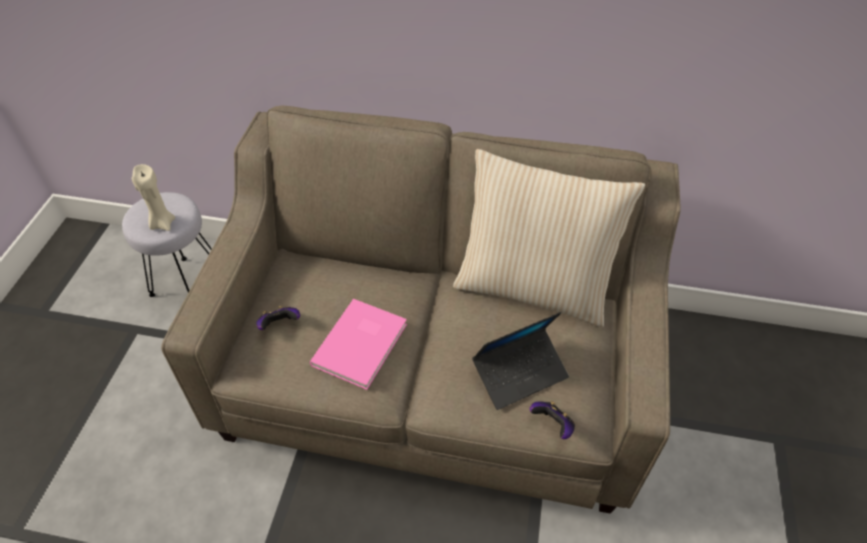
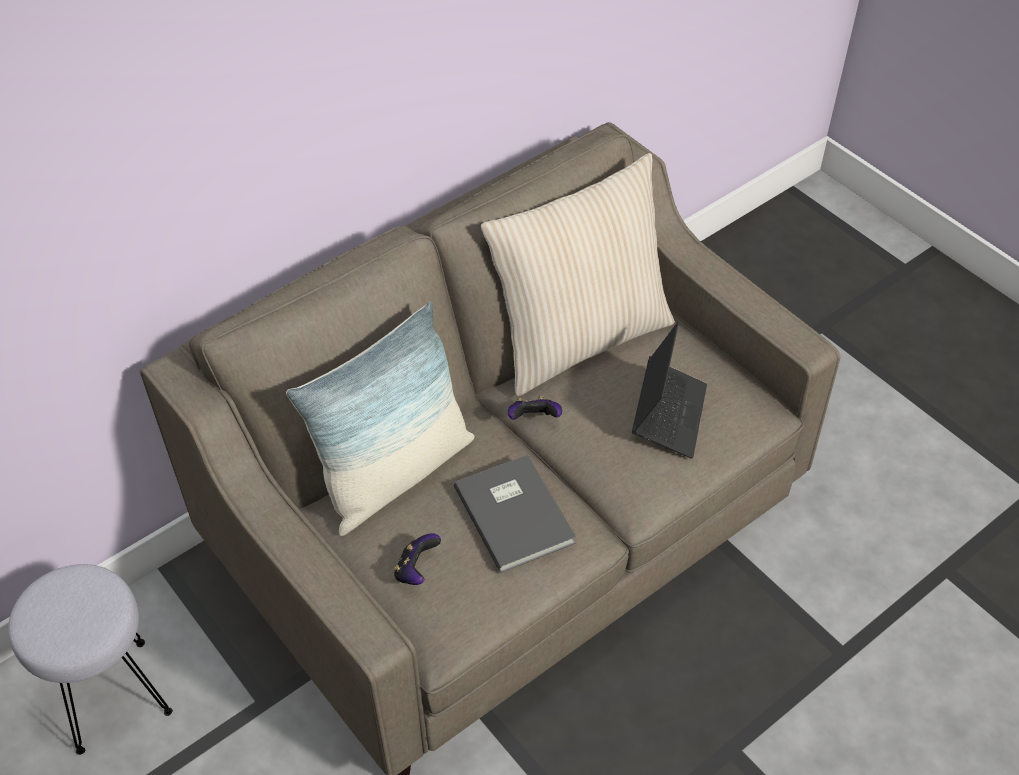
camera: 50 degrees left, 0 degrees up
beige candle [132,164,175,231] -> none
pink book [310,299,407,390] -> grey book [454,455,576,573]
game controller [530,401,575,439] -> game controller moved to [508,396,562,420]
none -> pillow [286,302,475,536]

